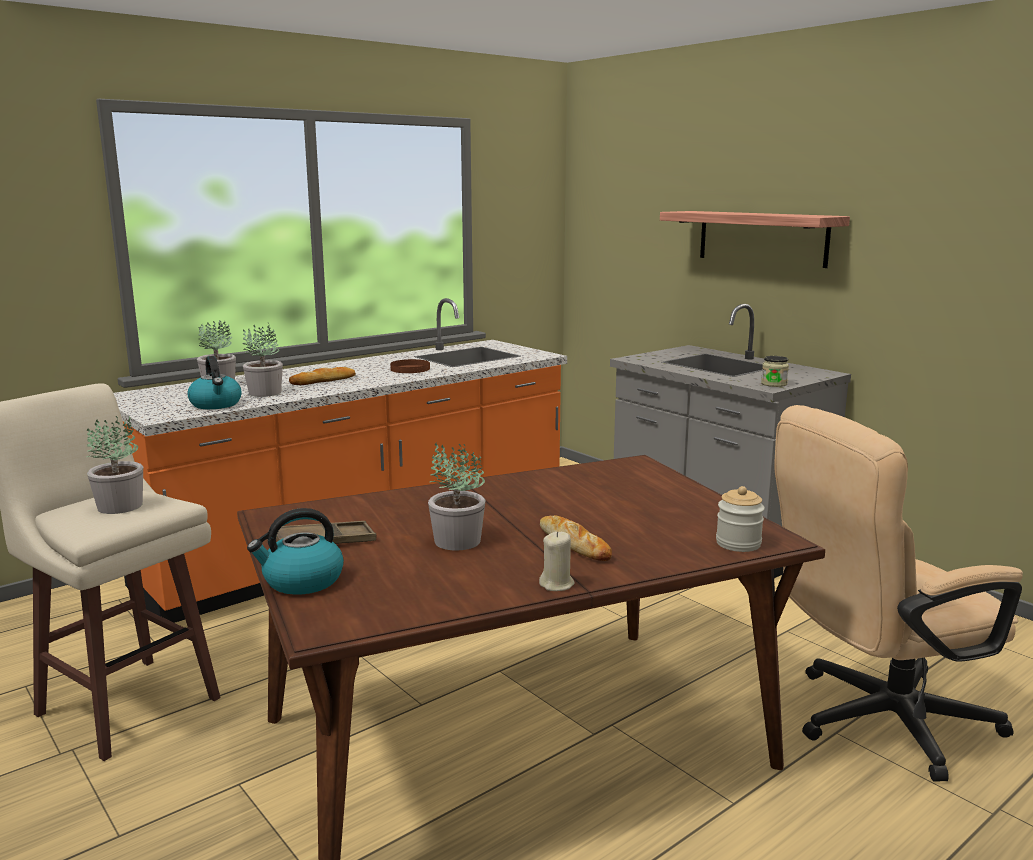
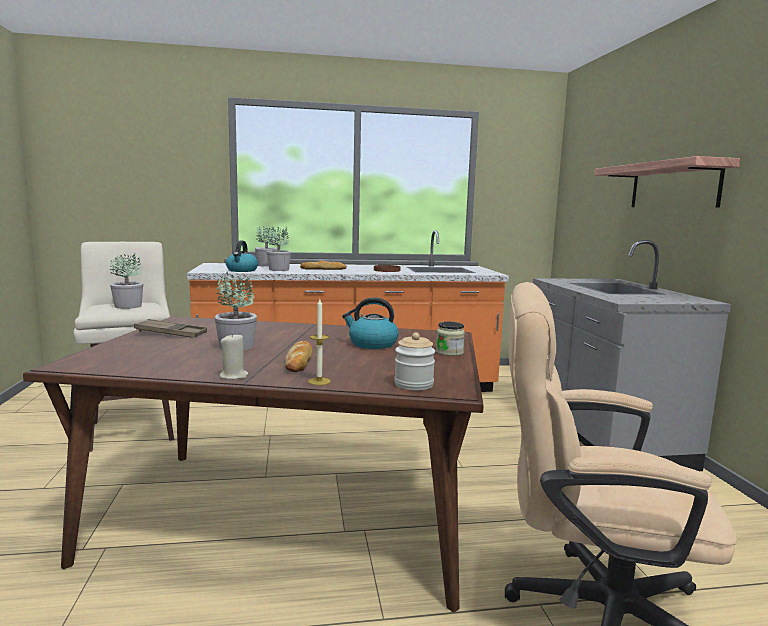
camera: 30 degrees right, 5 degrees down
kettle [247,508,344,595] -> kettle moved to [342,297,399,349]
jar [761,356,789,387] -> jar moved to [436,322,465,356]
none -> candle [308,299,331,385]

